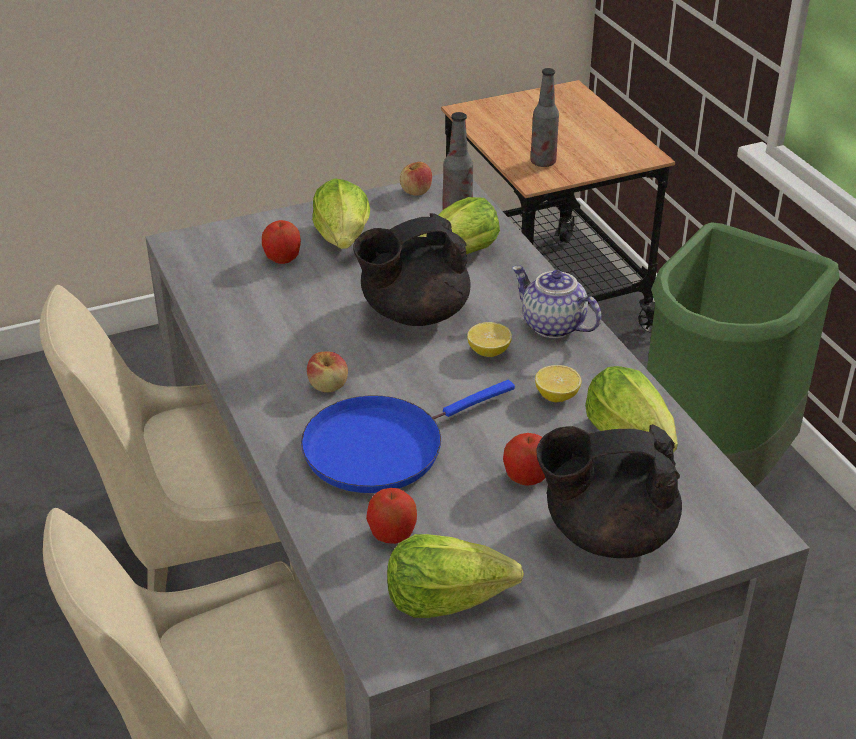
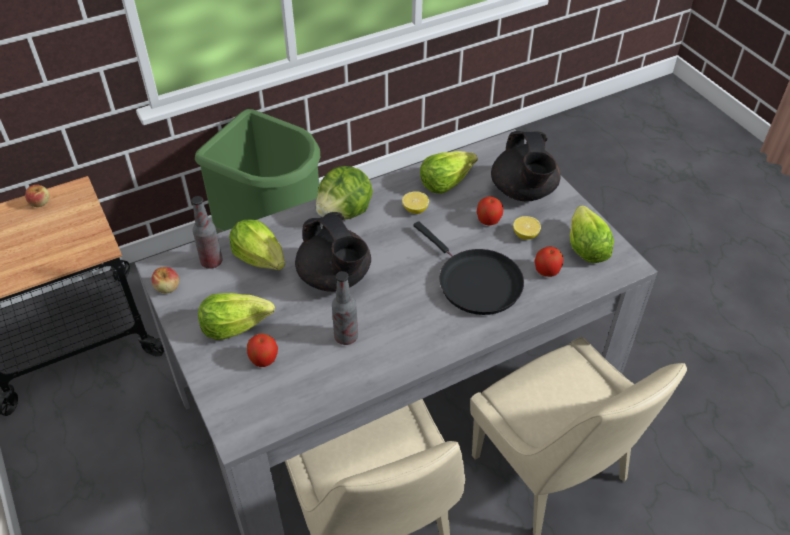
camera: 95 degrees left, 10 degrees up
blue frying pan [301,380,515,493] -> black frying pan [413,221,524,315]
apple [307,351,348,392] -> apple moved to [25,185,49,207]
lemon [467,322,512,357] -> lemon moved to [513,216,541,240]
teapot [512,265,602,338] -> lettuce [316,166,373,219]
bottle [530,68,559,167] -> bottle moved to [332,271,358,345]

